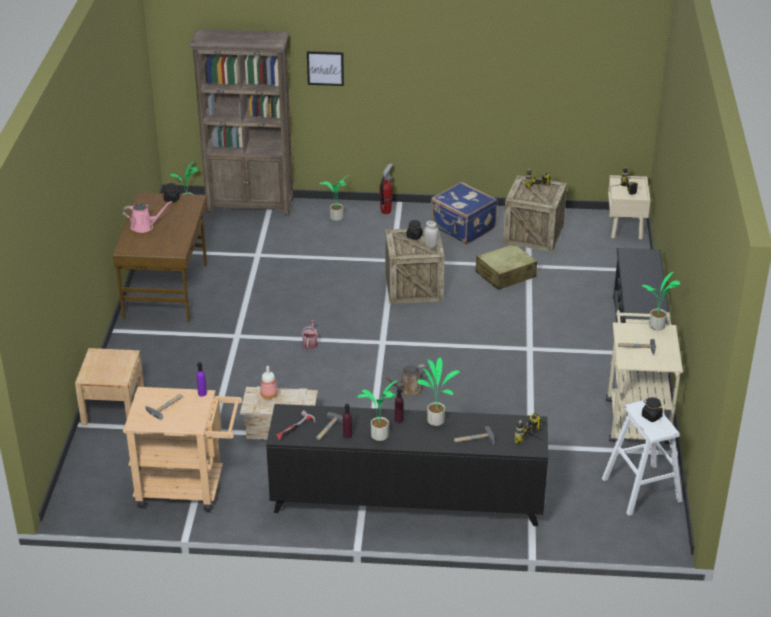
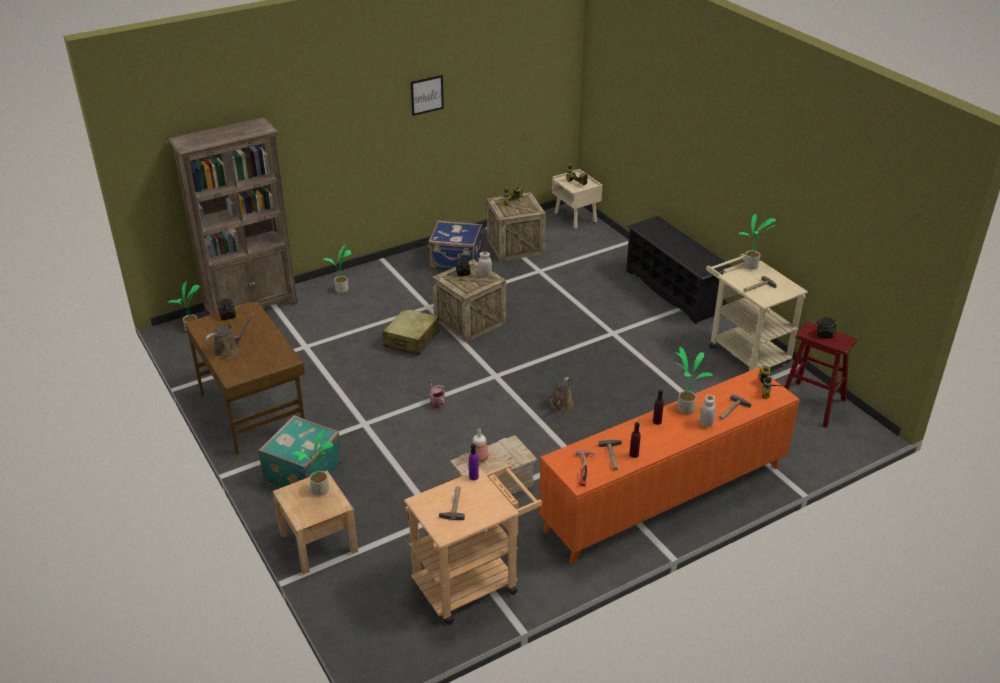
camera: 35 degrees left, 0 degrees up
pink watering can [123,201,172,233] -> brown watering can [205,313,255,358]
black cabinet [266,404,548,526] -> orange cabinet [539,368,800,564]
picture [307,51,344,86] -> picture moved to [410,75,444,116]
potted plant [358,380,398,441] -> potted plant moved to [293,430,333,496]
fire extinguisher [379,163,393,214] -> none
beige suitcase [475,244,537,290] -> beige suitcase moved to [383,308,440,355]
white stool [602,399,682,516] -> red stool [785,322,857,428]
none -> turquoise suitcase [258,415,342,488]
none -> white jar [700,395,716,427]

